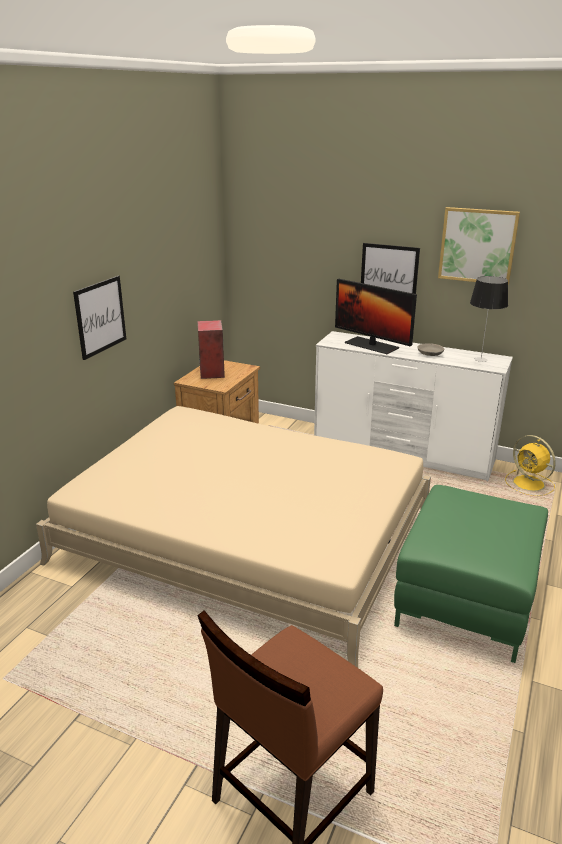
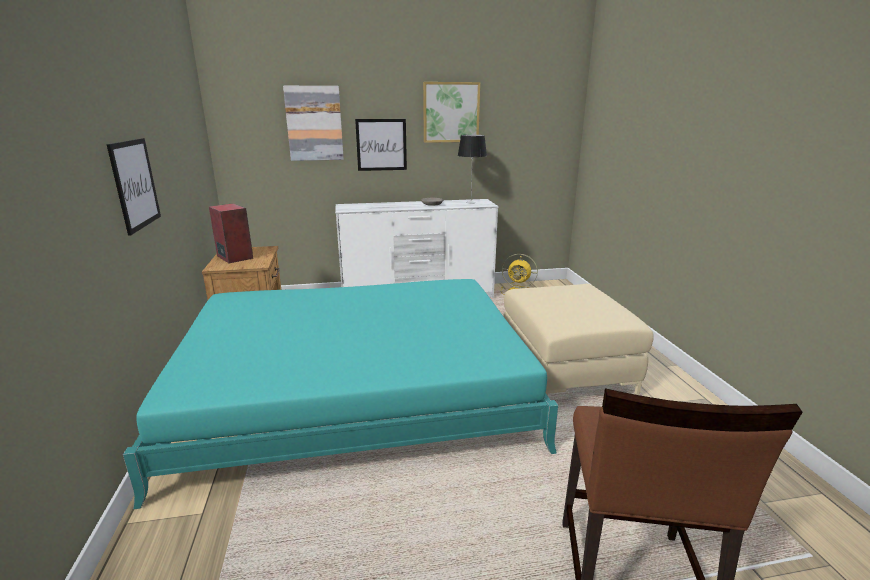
camera: 35 degrees left, 5 degrees down
beige bed [36,406,431,668] -> turquoise bed [123,279,558,509]
monitor [335,279,417,354] -> none
green ottoman [394,485,548,663] -> beige ottoman [503,284,654,396]
none -> picture [283,86,344,161]

